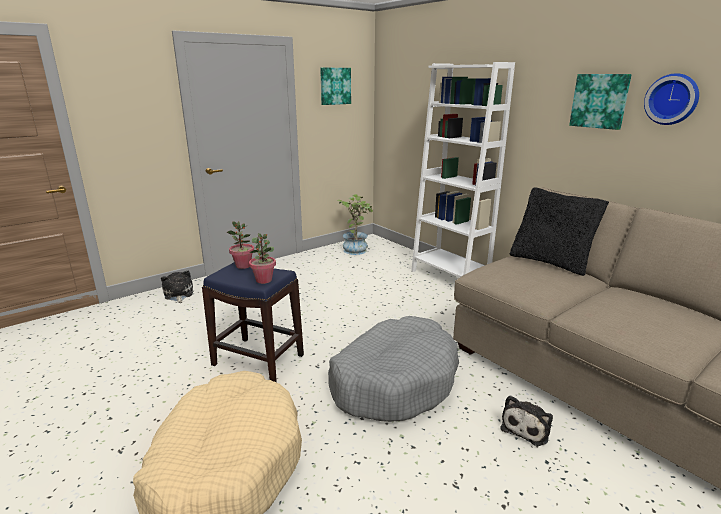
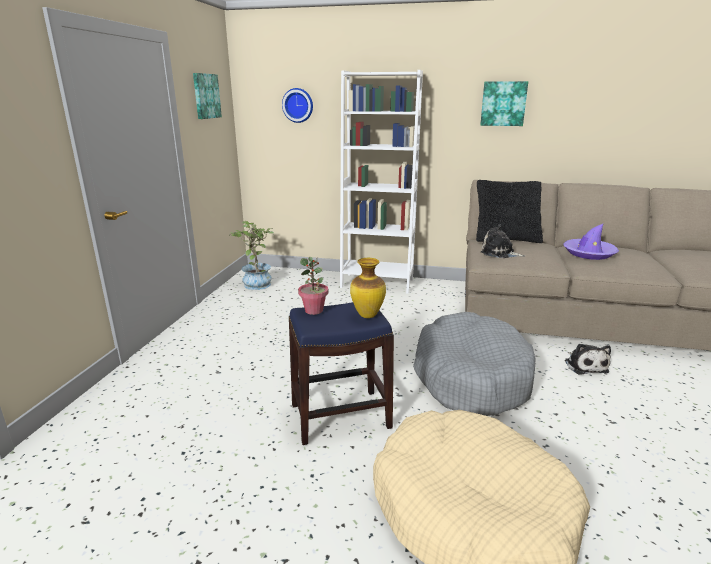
camera: 40 degrees left, 0 degrees up
plush toy [161,270,193,303] -> plush toy moved to [481,224,525,258]
potted plant [249,233,276,284] -> vase [350,258,386,318]
wall clock [644,73,699,125] -> wall clock moved to [282,88,313,123]
none -> purple hat [563,224,619,260]

